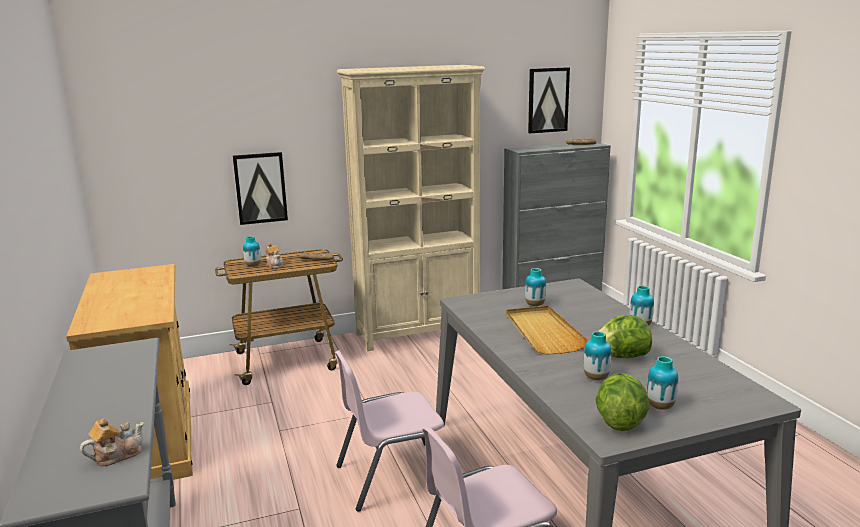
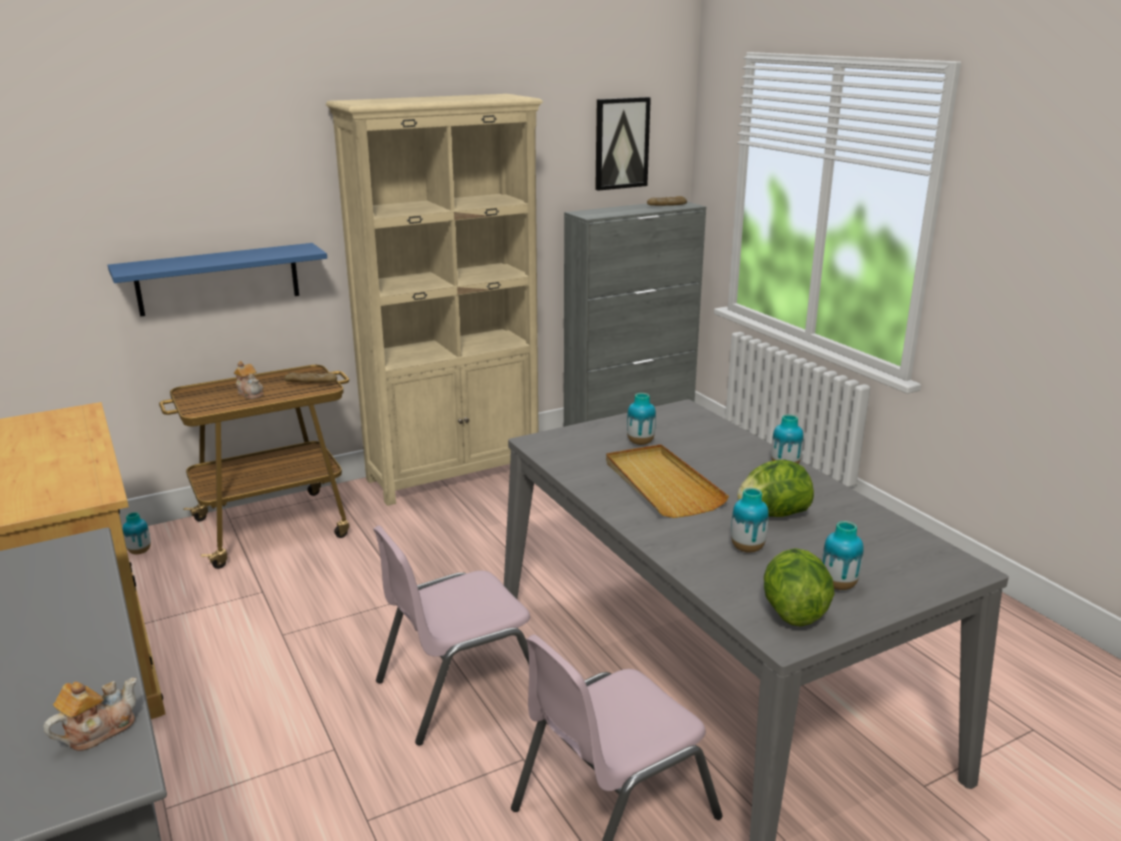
camera: 10 degrees left, 5 degrees up
picture [233,152,288,225] -> blue shelf [108,243,327,317]
vase [243,236,261,267] -> vase moved to [123,512,151,554]

